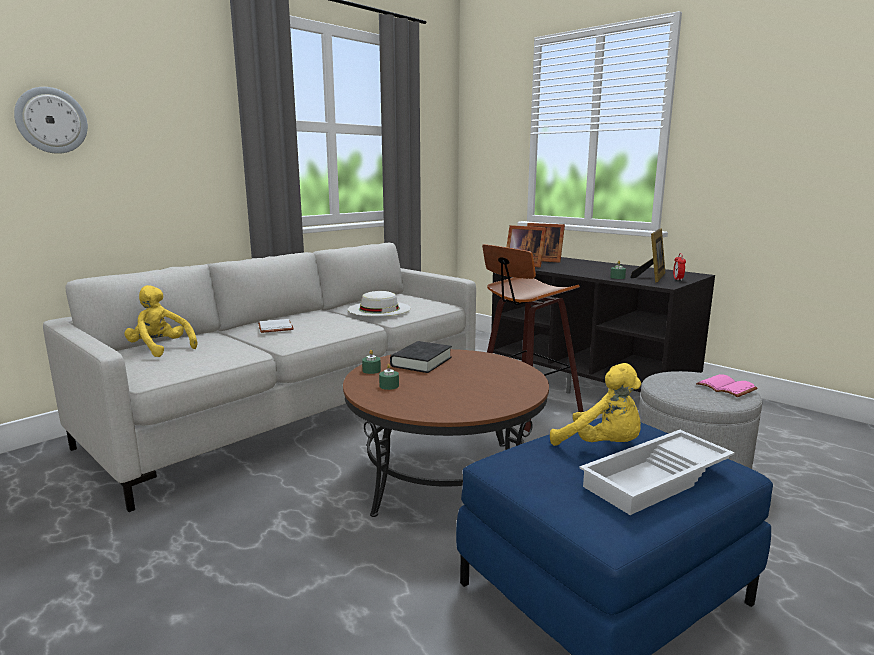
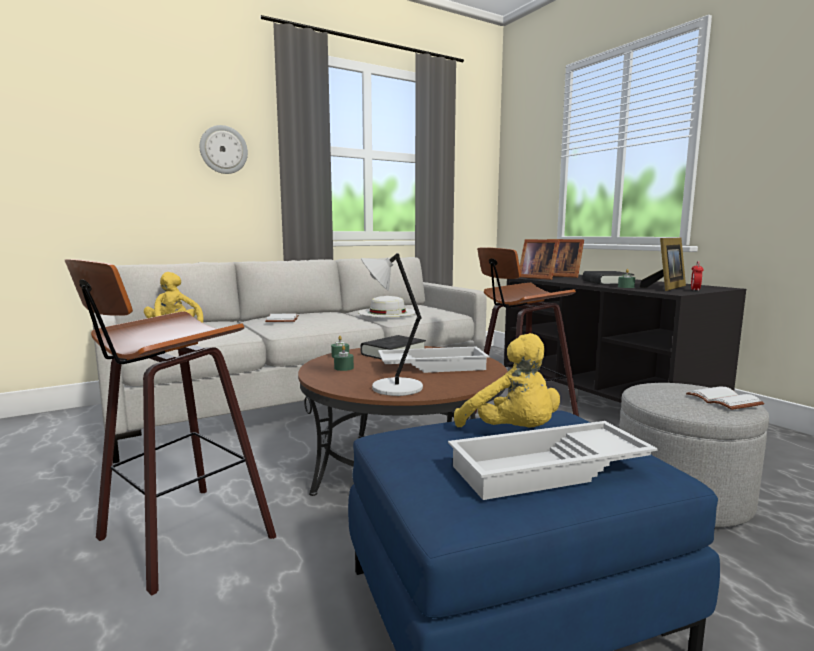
camera: 15 degrees right, 5 degrees down
wall clock [14,87,88,154] -> wall clock moved to [200,125,248,174]
pink book [696,374,758,397] -> white book [686,387,765,410]
none -> stool [65,259,276,596]
none -> grey table lamp [361,253,423,396]
none -> white tray [378,347,489,373]
none -> black book [583,271,635,285]

